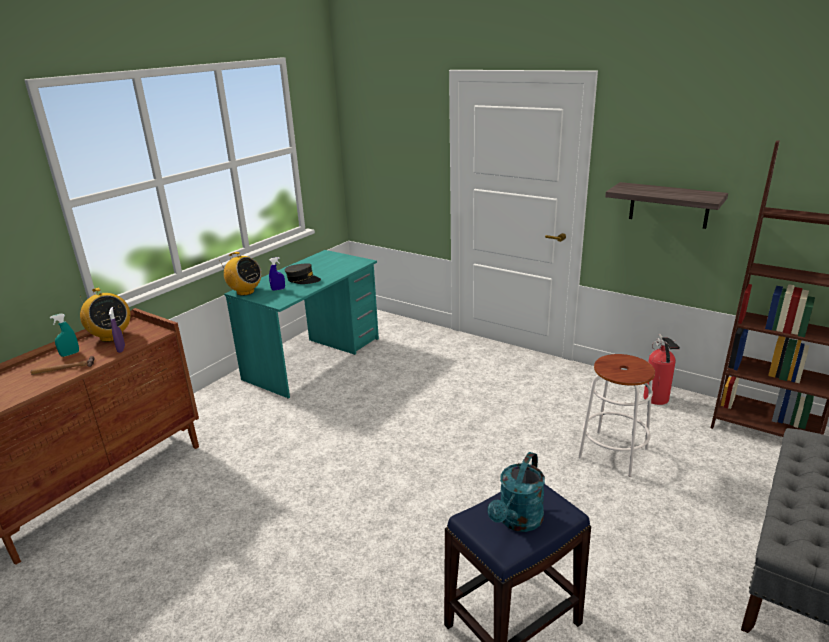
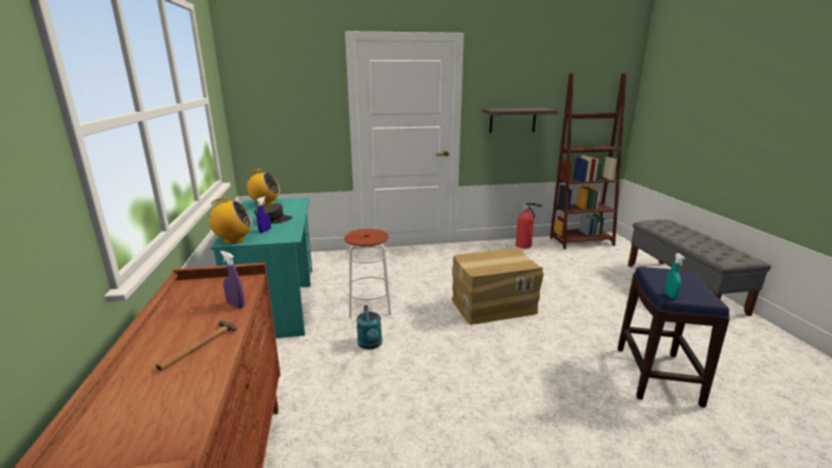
camera: 45 degrees left, 5 degrees down
turquoise spray bottle [50,314,79,357] -> turquoise spray bottle moved to [665,253,685,299]
radio [80,288,131,342] -> radio moved to [242,169,280,206]
turquoise watering can [488,452,545,532] -> turquoise watering can moved to [356,305,382,350]
white stool [578,354,655,477] -> white stool moved to [344,229,393,318]
none -> cardboard box [452,248,544,325]

